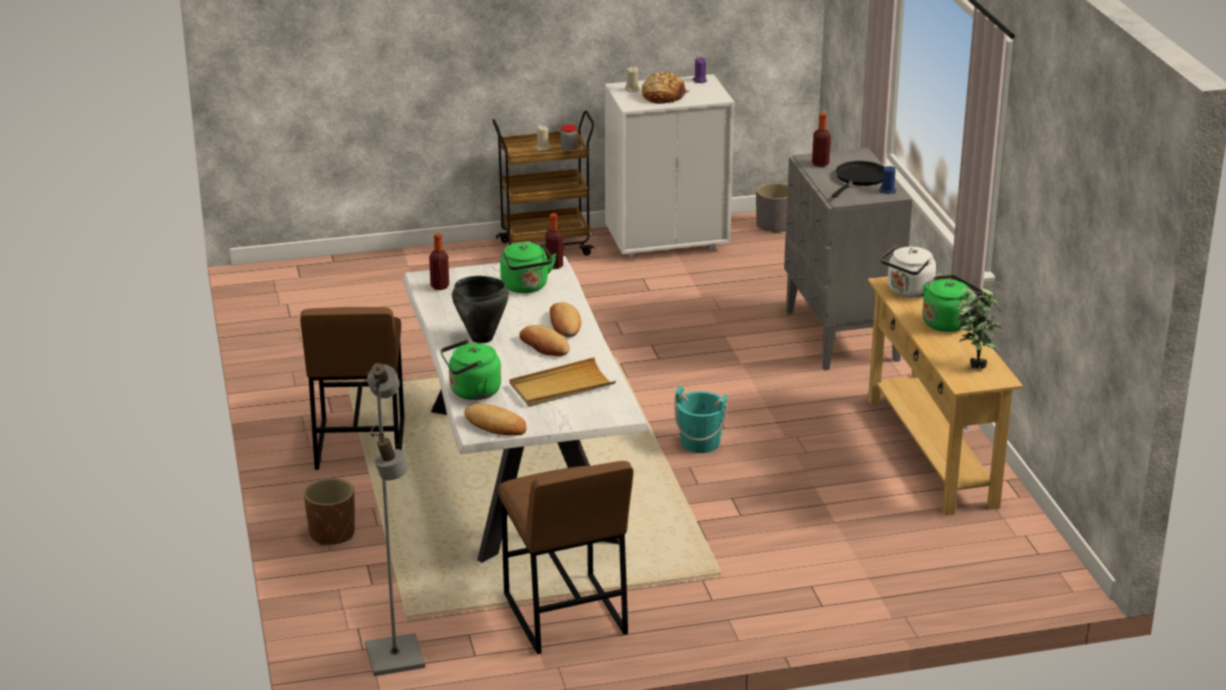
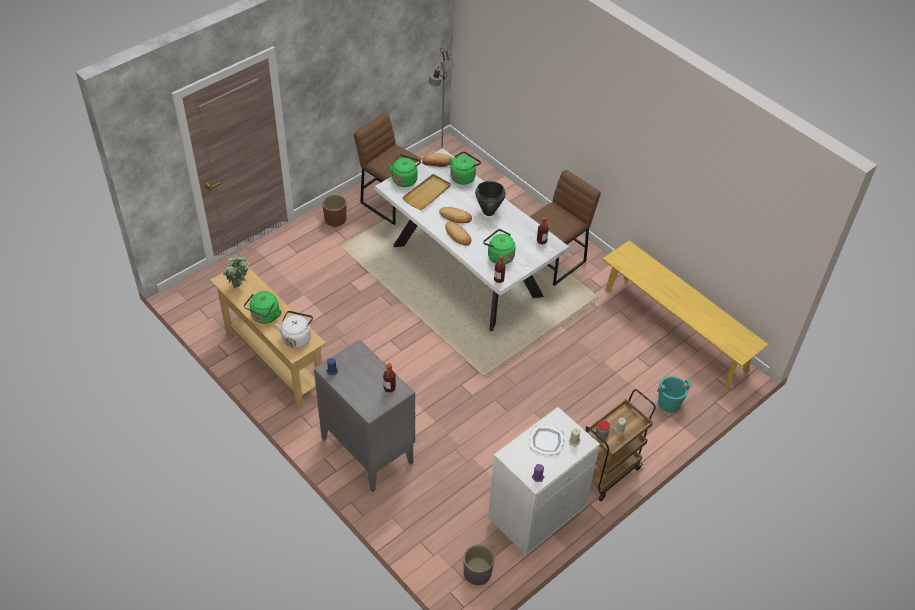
camera: 150 degrees right, 20 degrees up
brown chair [300,307,405,470] -> brown chair turned 75 degrees clockwise [530,170,601,286]
brown planter [304,478,355,546] -> brown planter moved to [322,194,346,227]
bread [642,71,690,104] -> plate [529,425,564,455]
turquoise bucket [675,386,727,453] -> turquoise bucket moved to [657,376,690,413]
black frying pan [832,161,884,198] -> none
none -> green kettle [388,154,421,187]
none -> yellow bench [602,240,769,387]

